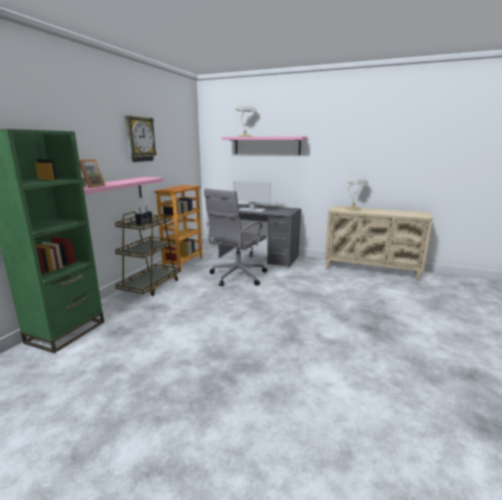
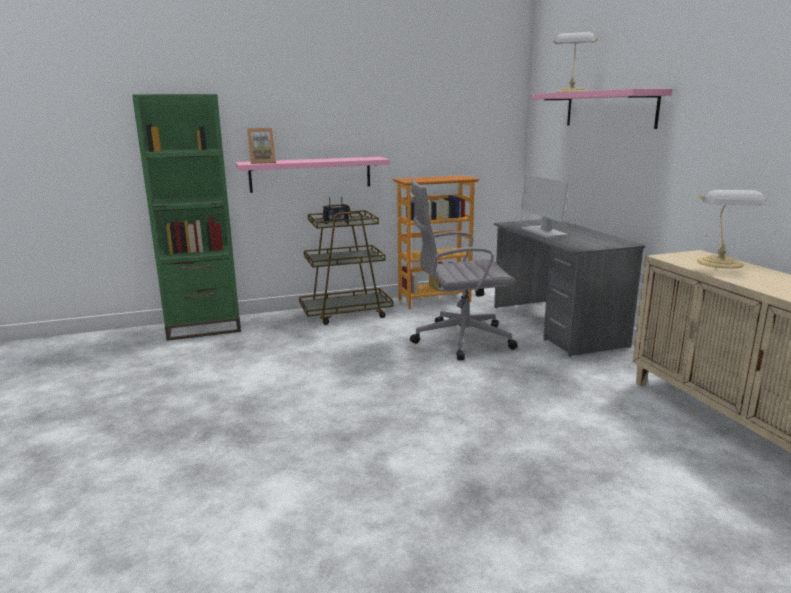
camera: 50 degrees right, 0 degrees up
wall clock [125,116,157,162] -> none

